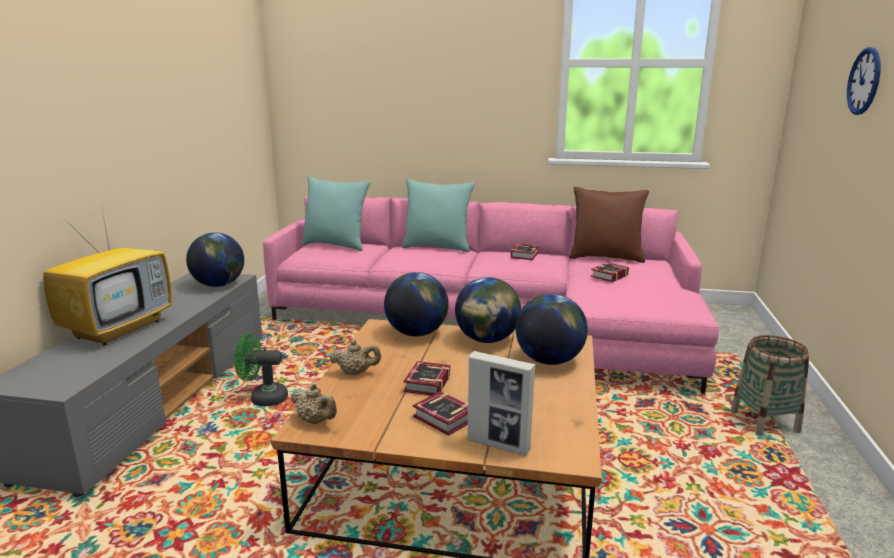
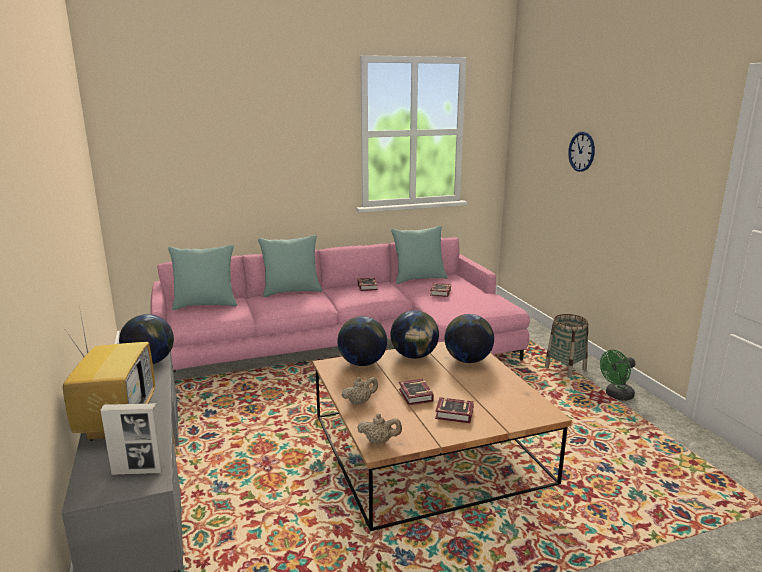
camera: 30 degrees left, 0 degrees up
green fan [234,333,288,406] -> green fan moved to [600,350,635,401]
picture frame [467,351,536,456] -> picture frame moved to [100,403,165,475]
brown pillow [569,187,649,263] -> turquoise pillow [391,226,448,284]

